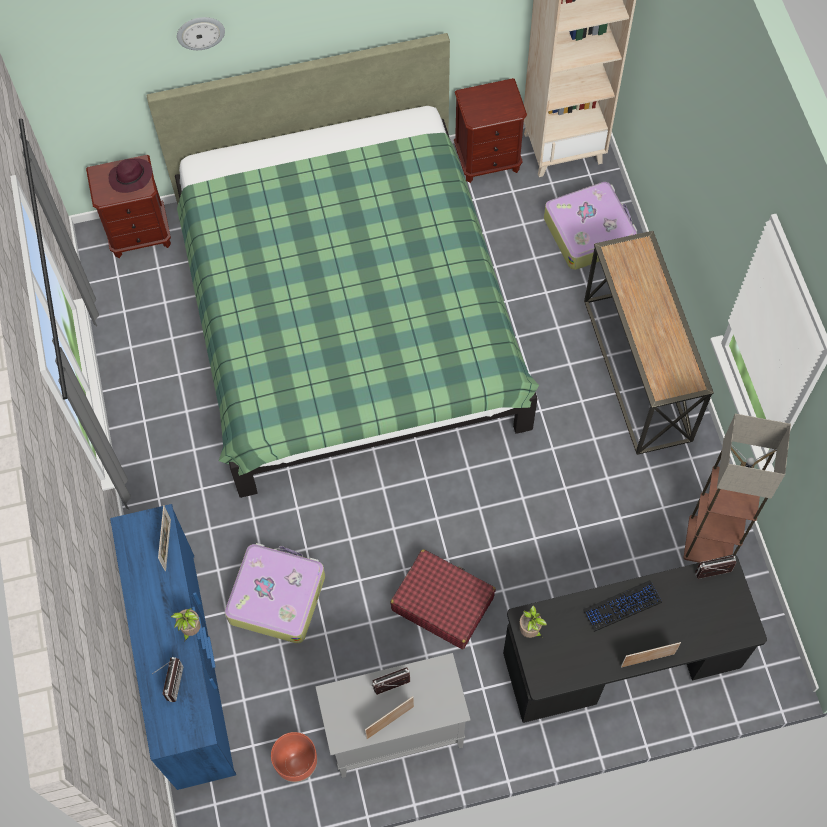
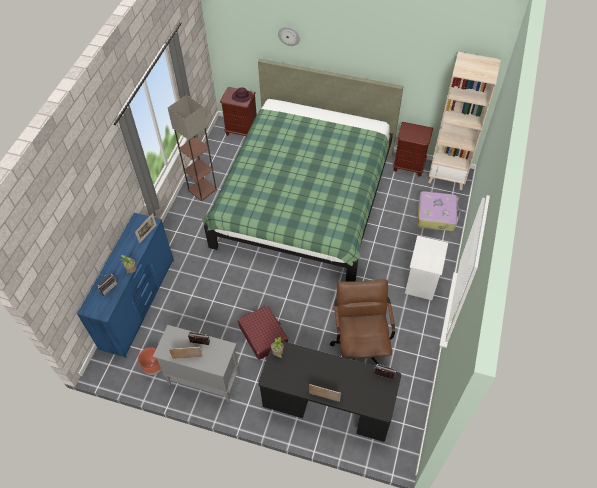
camera: 30 degrees right, 10 degrees down
suitcase [225,543,325,644] -> none
keyboard [583,580,662,632] -> none
console table [584,231,714,455] -> white nightstand [405,236,448,300]
floor lamp [683,413,791,563] -> floor lamp moved to [168,95,217,201]
none -> brown office chair [330,279,395,364]

